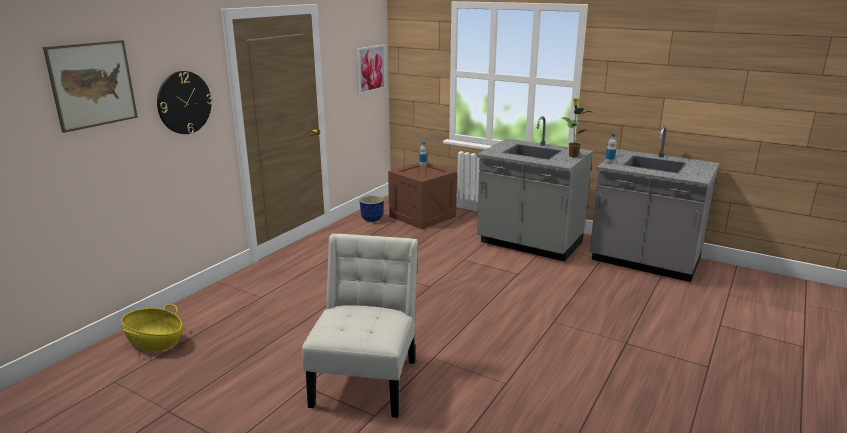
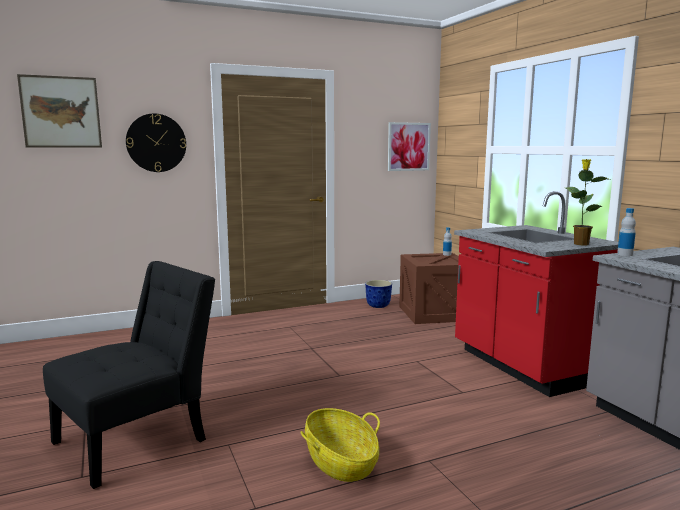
camera: 35 degrees right, 10 degrees down
basket [121,304,183,352] -> basket moved to [301,408,380,482]
white chair [302,233,418,418] -> black chair [43,261,215,489]
grey counter [477,116,594,262] -> red counter [454,191,618,397]

